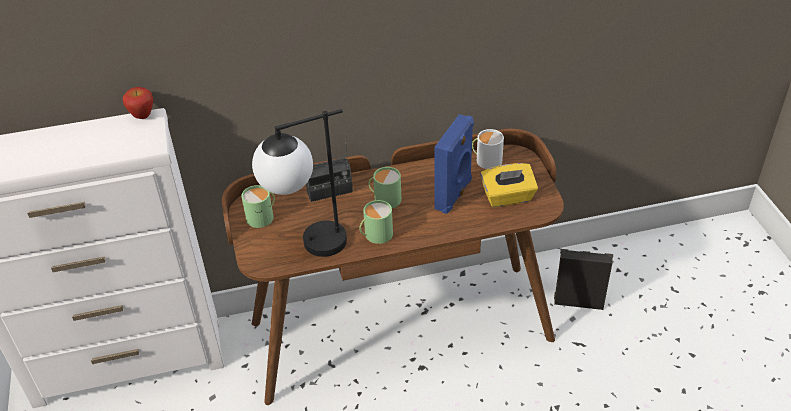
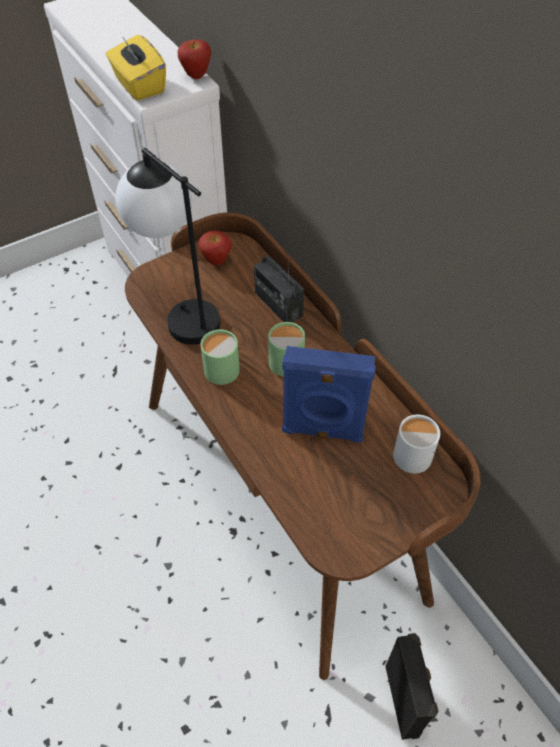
camera: 70 degrees right, 10 degrees up
green mug [241,185,275,228] -> apple [199,231,232,265]
yellow tissue box [480,163,538,207] -> yellow tissue box moved to [106,35,166,101]

